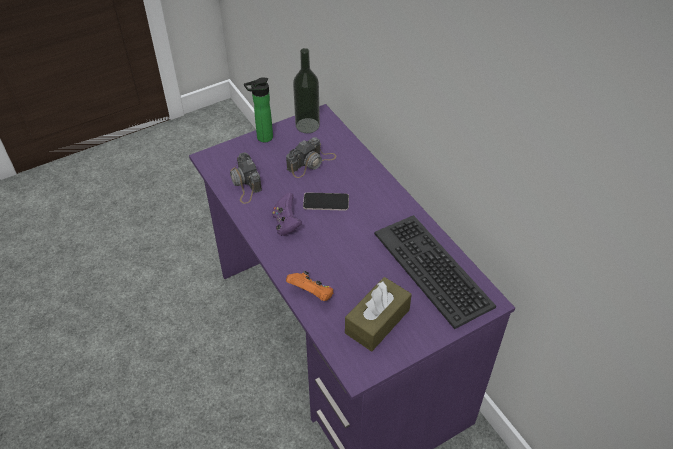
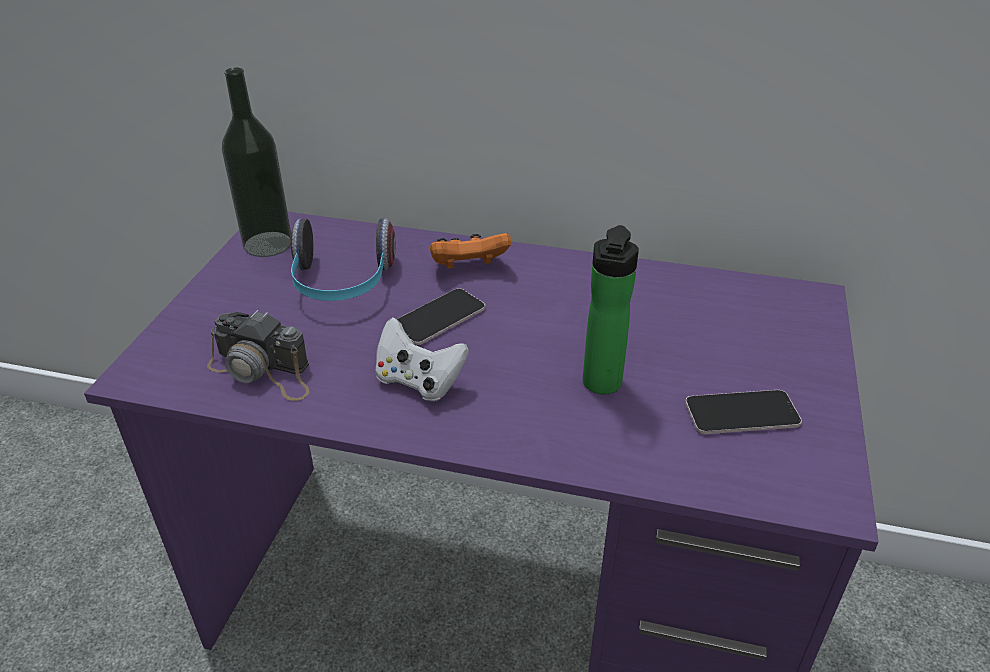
camera: 45 degrees left, 10 degrees down
bottle [244,77,273,142] -> bottle moved to [583,225,639,394]
purple game controller [272,192,302,236] -> white game controller [376,317,469,402]
camera [286,137,336,178] -> headphones [291,218,396,301]
orange game controller [286,271,333,301] -> orange game controller moved to [430,233,511,269]
brown tissue box [345,277,412,351] -> phone [685,390,802,434]
keyboard [374,215,496,329] -> none

